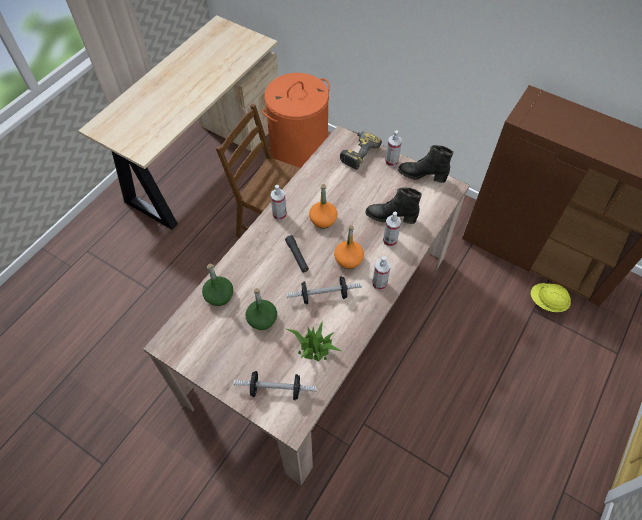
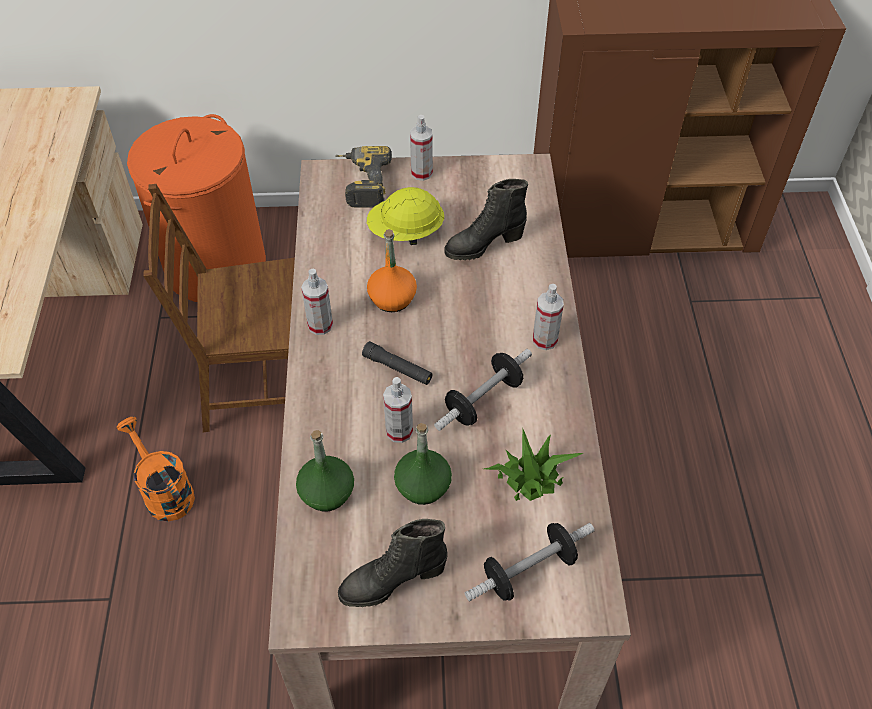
camera: 35 degrees left, 5 degrees down
orange bottle [334,225,364,269] -> none
spray bottle [383,211,401,247] -> spray bottle moved to [383,377,413,443]
black boot [398,145,453,183] -> black boot moved to [338,519,448,607]
yellow hard hat [531,283,571,312] -> yellow hard hat moved to [367,187,444,245]
none -> orange watering can [117,417,195,522]

